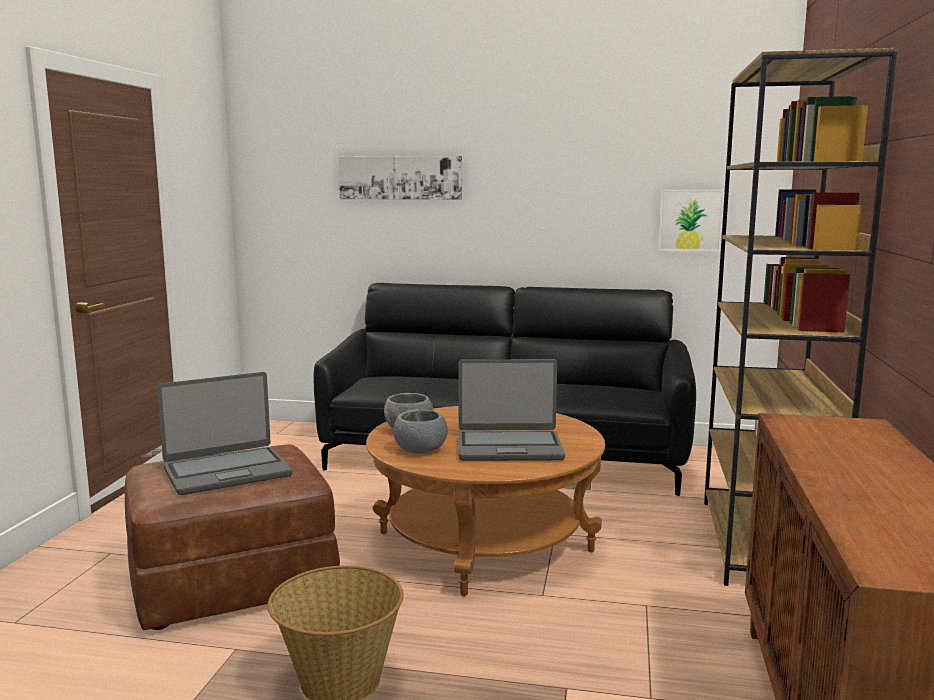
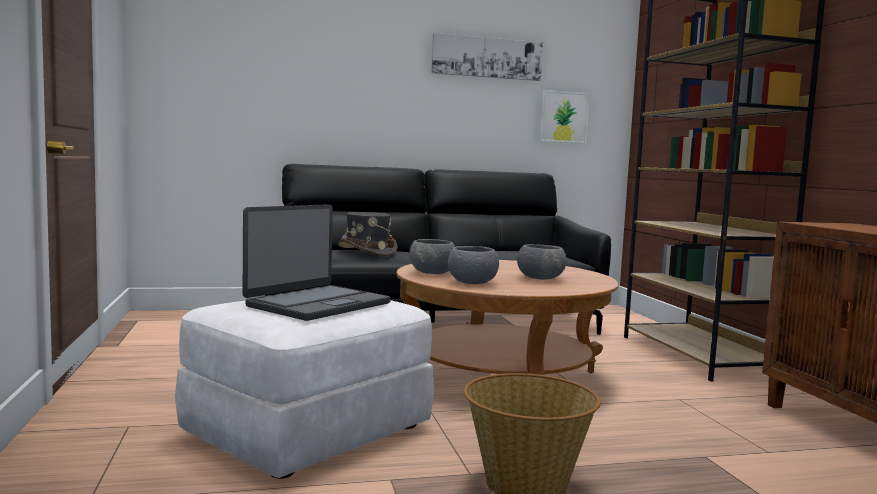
camera: 25 degrees left, 5 degrees down
brown ottoman [125,445,340,630] -> white ottoman [175,300,434,479]
picture [339,156,462,200] -> picture moved to [431,33,543,81]
laptop [458,359,565,461] -> grey bowl [517,244,567,280]
none -> grey hat [338,212,397,256]

